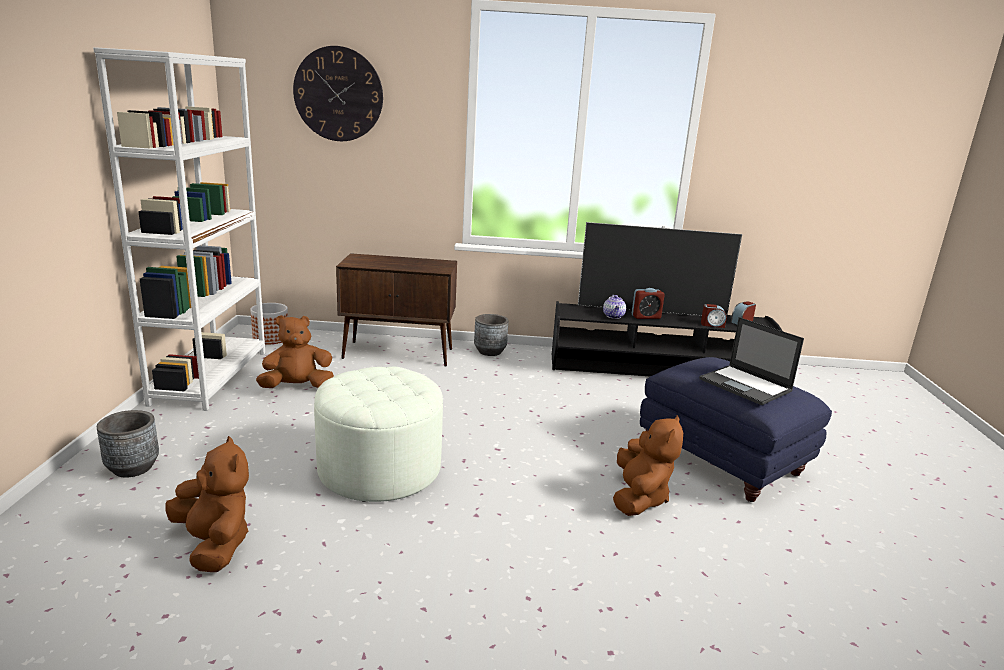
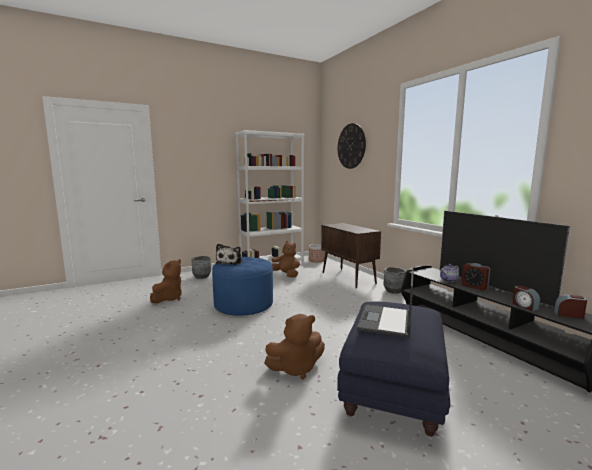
camera: 60 degrees right, 10 degrees down
white ottoman [314,367,443,502] -> blue ottoman [212,257,273,316]
none -> plush toy [216,244,242,265]

